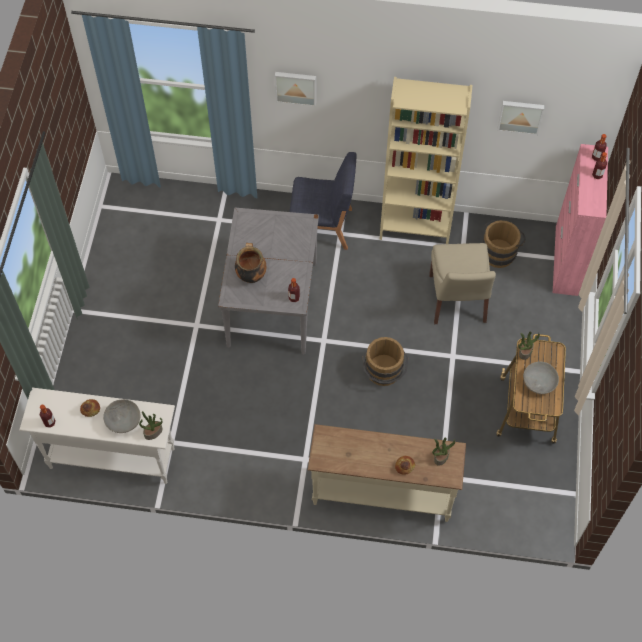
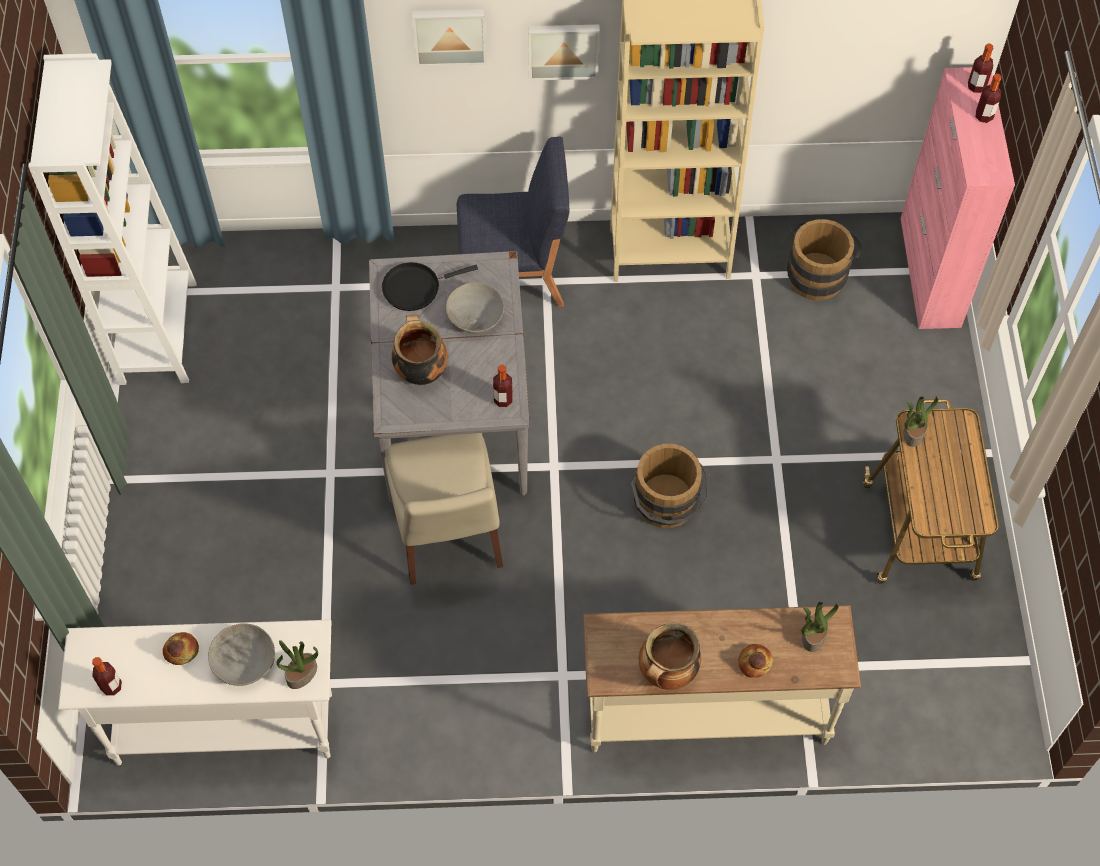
camera: 10 degrees left, 0 degrees up
beige chair [429,243,496,324] -> beige chair moved to [384,433,503,585]
picture [497,101,545,135] -> picture moved to [528,24,600,81]
grey bowl [523,362,559,394] -> grey bowl moved to [446,282,504,334]
none -> white bookcase [28,53,197,385]
none -> black frying pan [382,262,478,311]
none -> cooking pot [639,623,701,690]

